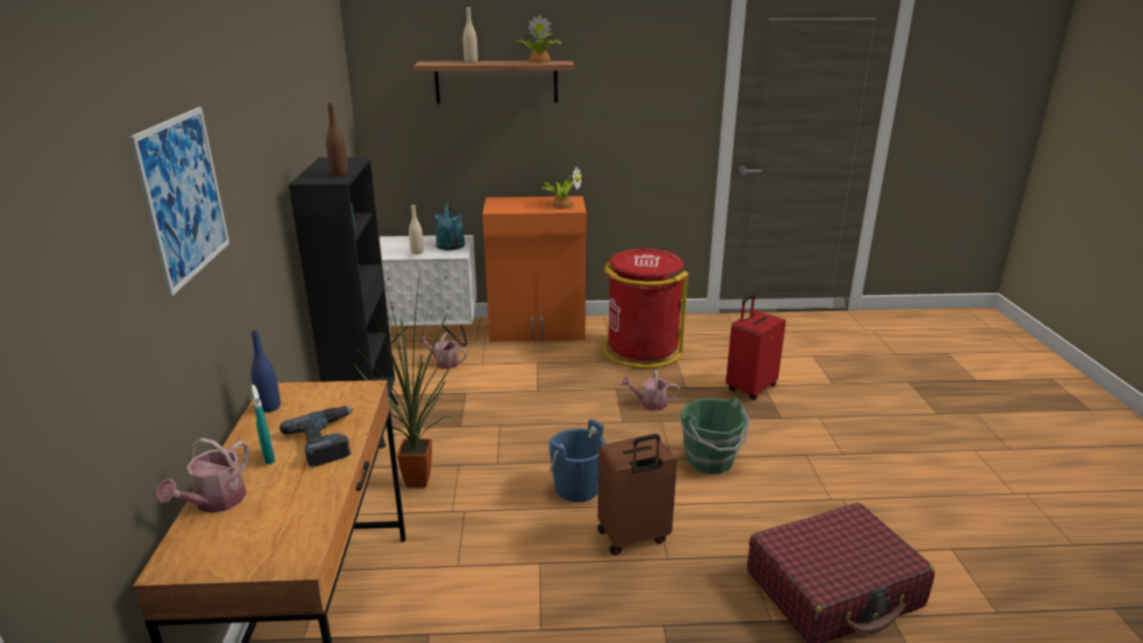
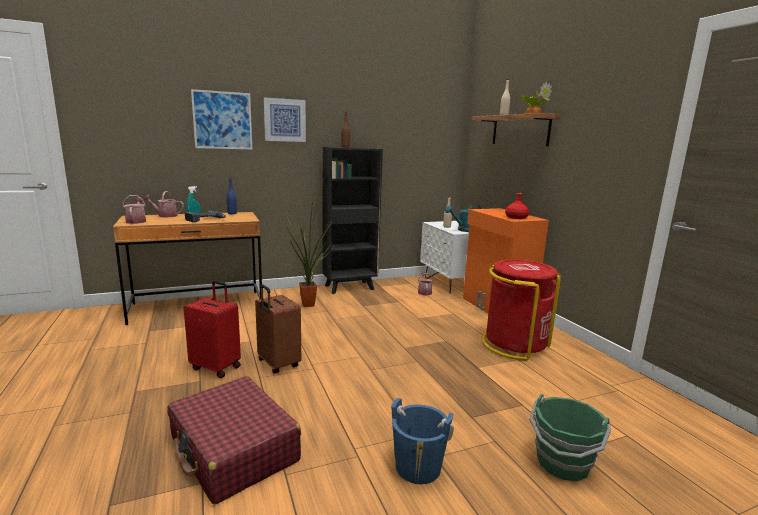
camera: 70 degrees right, 10 degrees down
potted plant [540,166,582,209] -> red bottle [505,193,529,219]
blue bucket [549,419,606,502] -> blue bucket moved to [391,398,454,484]
watering can [621,370,680,411] -> watering can moved to [123,195,146,224]
green bucket [681,397,750,474] -> green bucket moved to [529,394,611,481]
red suitcase [726,294,786,400] -> red suitcase moved to [184,281,241,378]
none -> picture [264,97,306,142]

